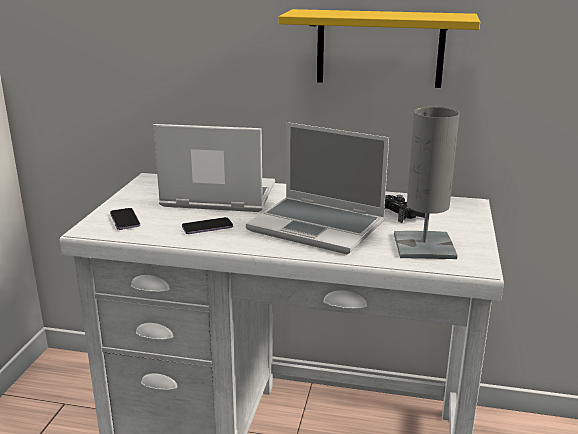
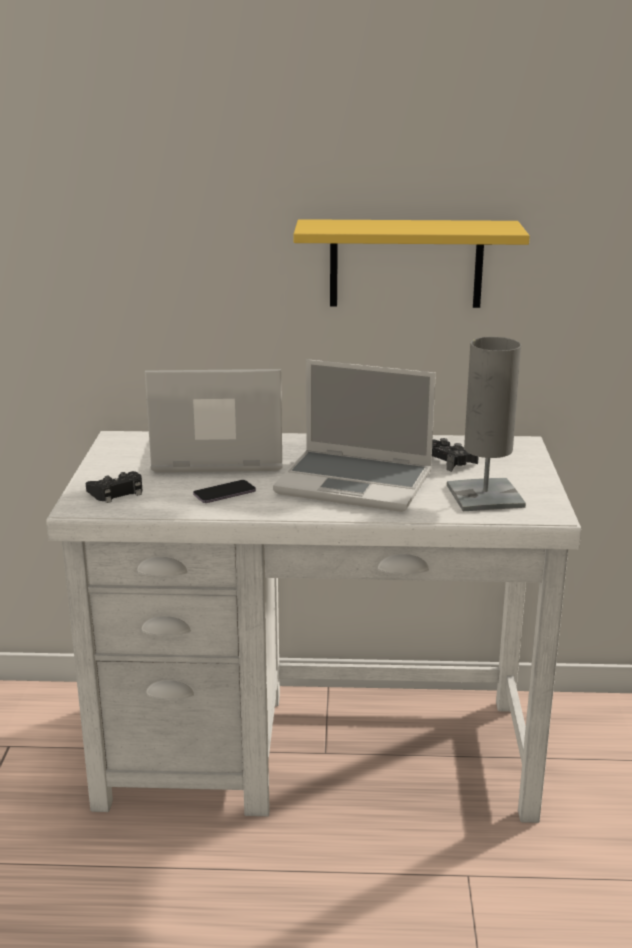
camera: 10 degrees left, 0 degrees up
phone [110,208,140,230] -> black game controller [86,471,142,503]

